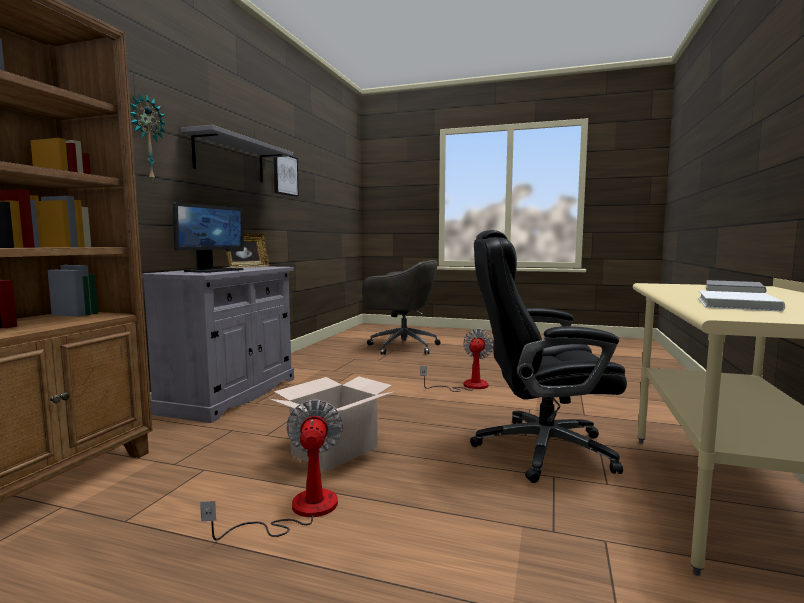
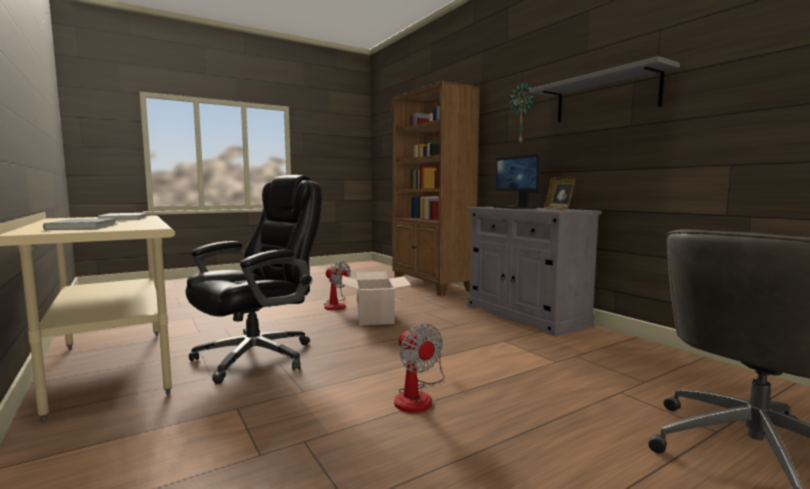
camera: 130 degrees right, 0 degrees up
picture [273,156,299,197] -> none

